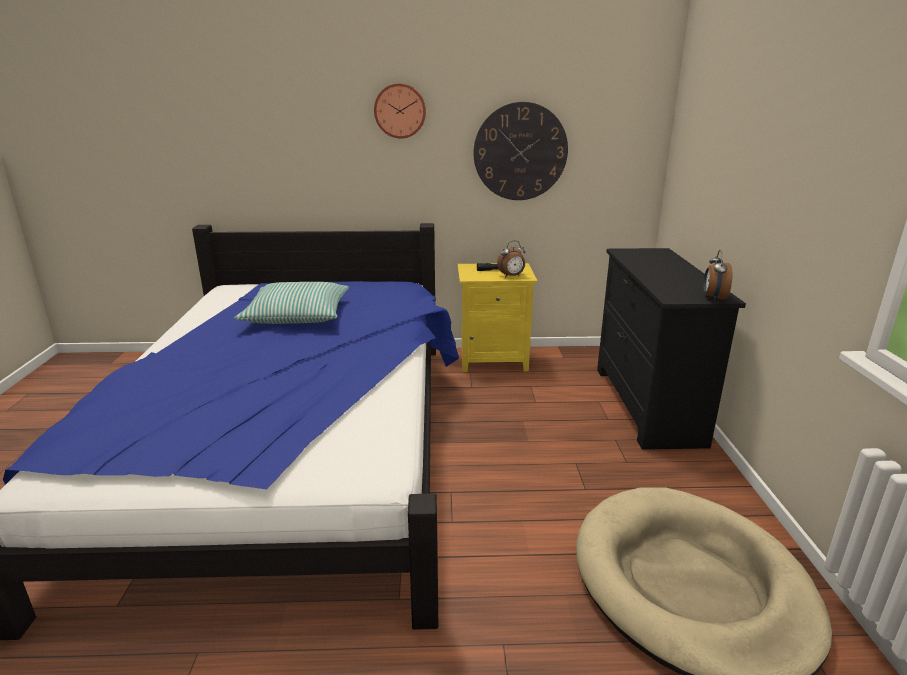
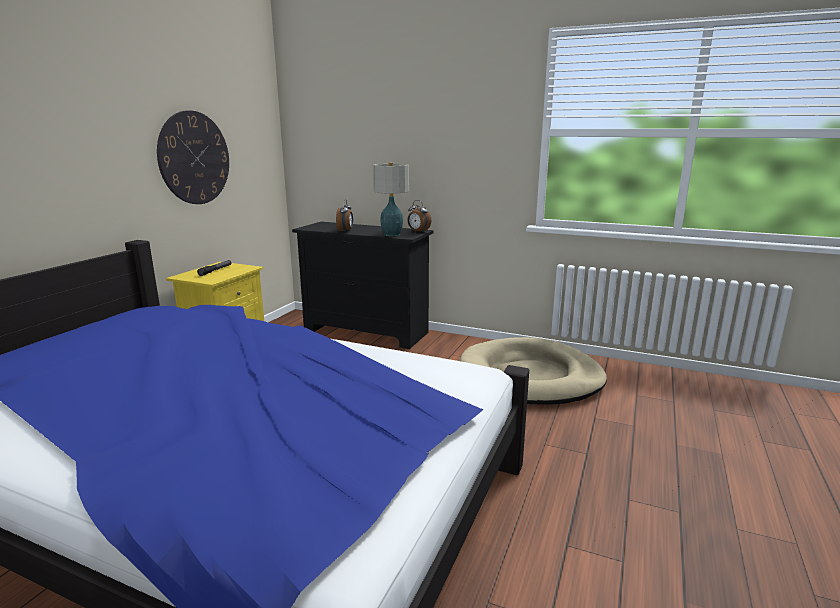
camera: 65 degrees left, 5 degrees down
pillow [234,282,349,324] -> none
wall clock [374,83,426,139] -> none
alarm clock [497,241,525,277] -> alarm clock moved to [336,200,353,231]
none -> table lamp [373,162,409,236]

